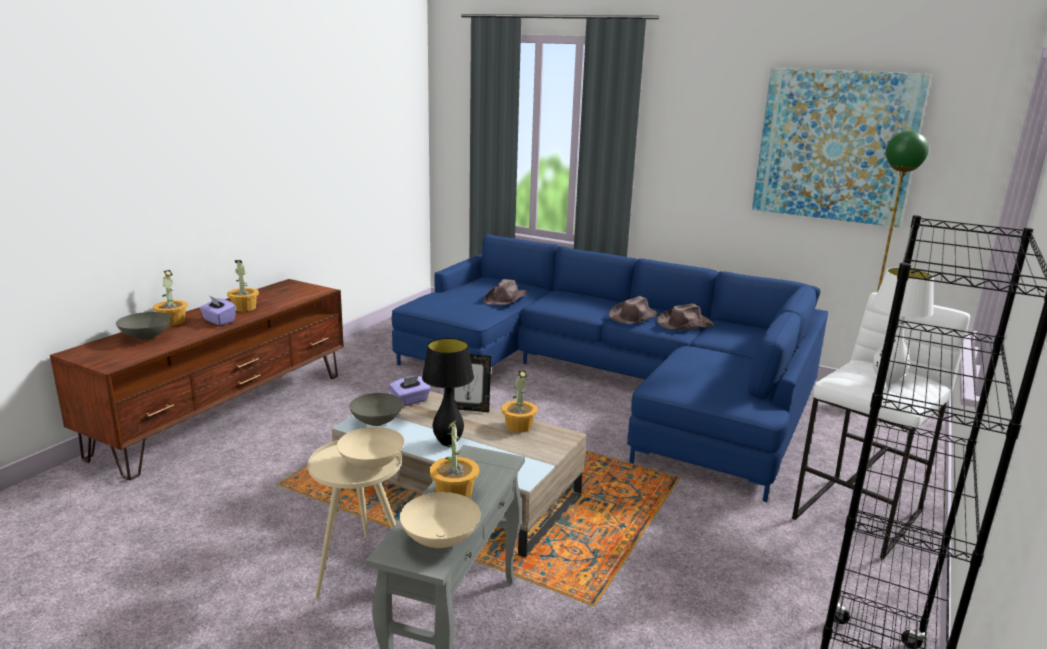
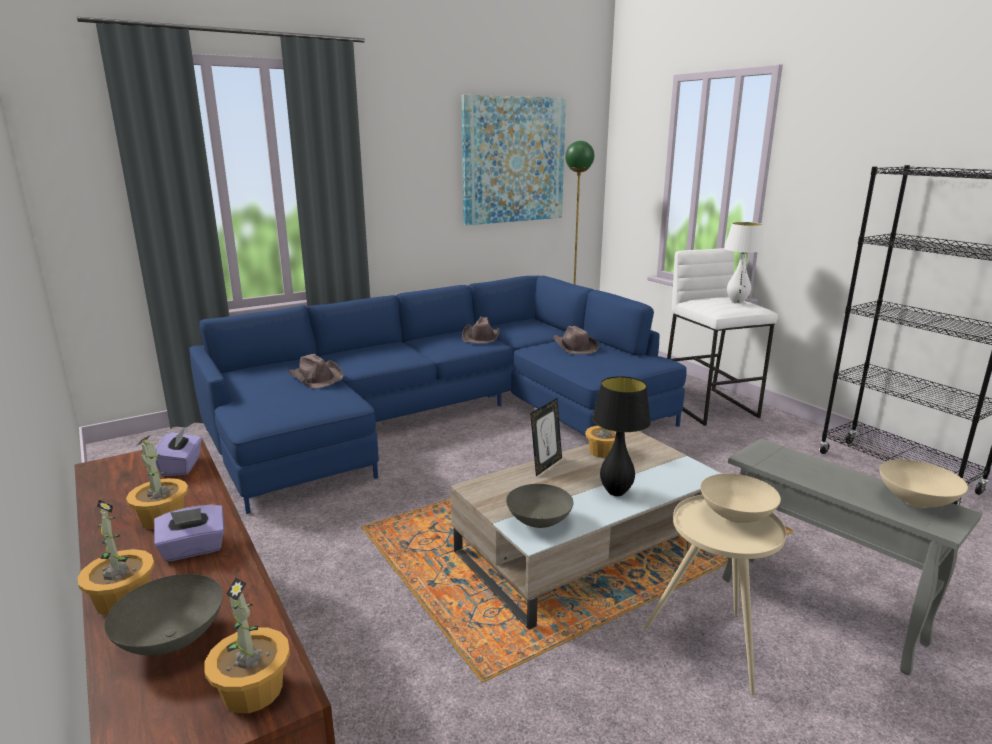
camera: 60 degrees left, 0 degrees up
purple tissue box [389,375,431,407] -> purple tissue box moved to [156,426,202,476]
potted plant [430,419,479,498] -> potted plant moved to [204,577,290,713]
brown hat [609,296,660,324] -> brown hat moved to [553,326,599,354]

